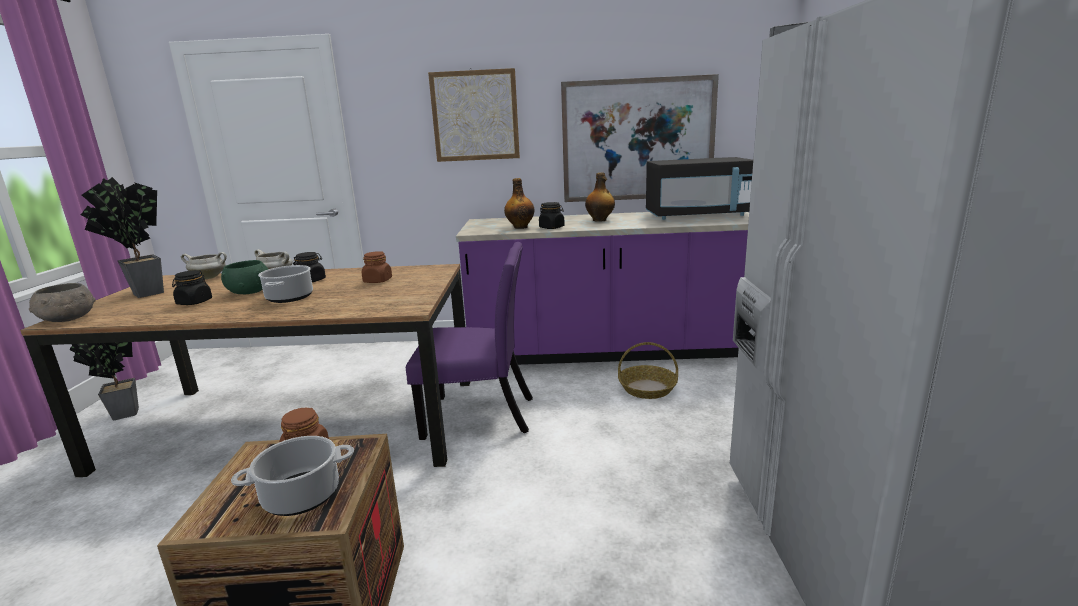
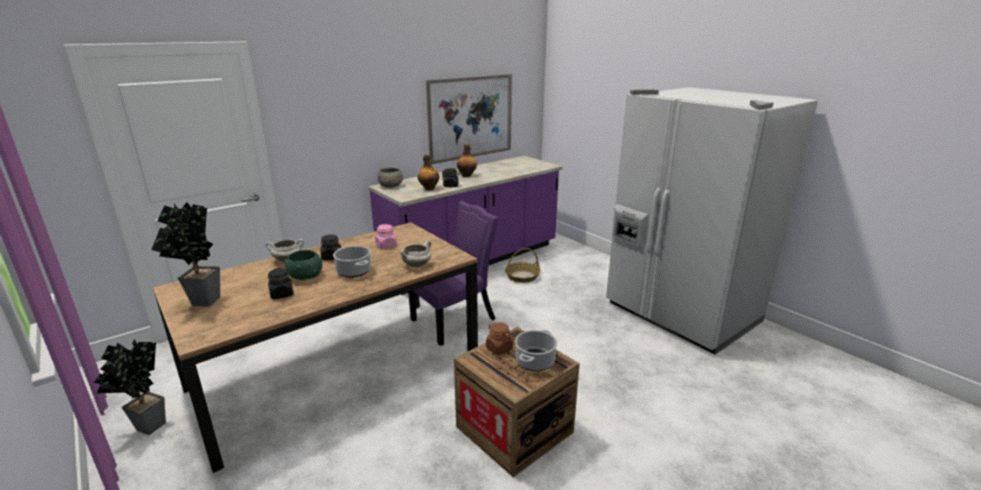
camera: 40 degrees left, 5 degrees up
grey bowl [29,283,96,322] -> grey bowl moved to [377,168,403,188]
white cooking pot [181,252,227,279] -> white cooking pot moved to [401,241,431,268]
brown jar [362,251,392,283] -> pink jar [375,224,397,249]
picture [428,68,520,162] -> none
black microwave [646,157,753,220] -> none

